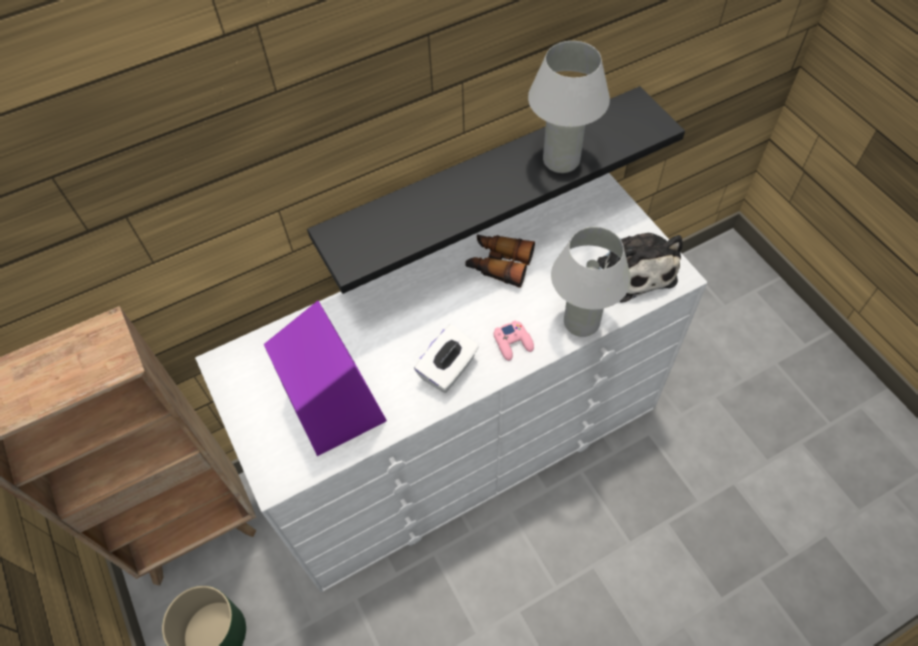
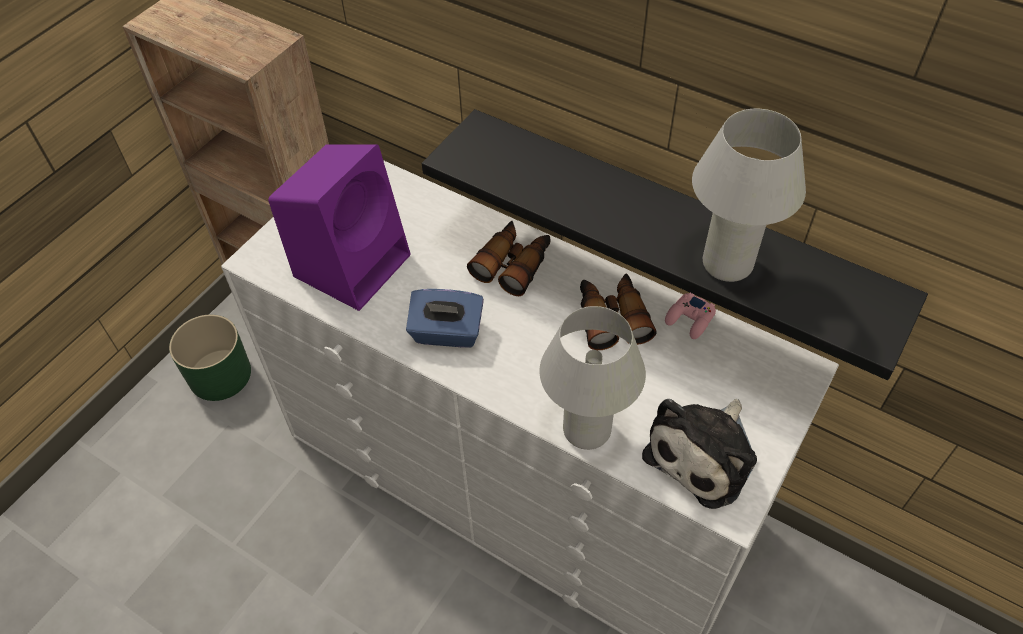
camera: 60 degrees right, 5 degrees down
white tissue box [414,324,479,393] -> blue tissue box [406,289,484,348]
pink game controller [493,320,534,361] -> pink game controller moved to [665,293,716,339]
none -> binoculars [467,221,550,296]

